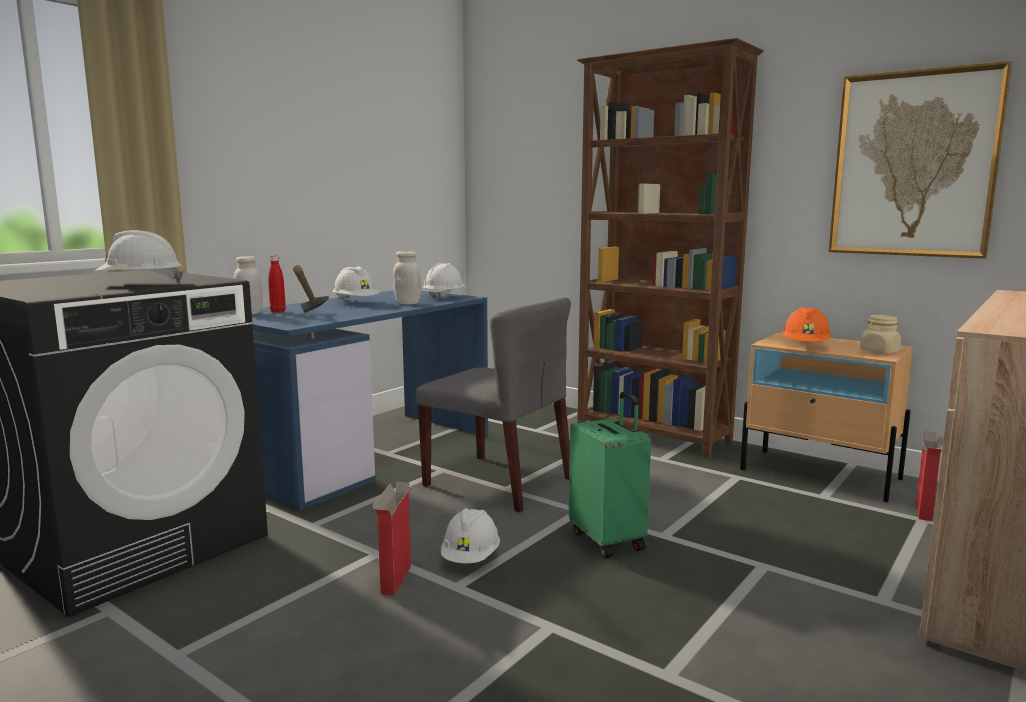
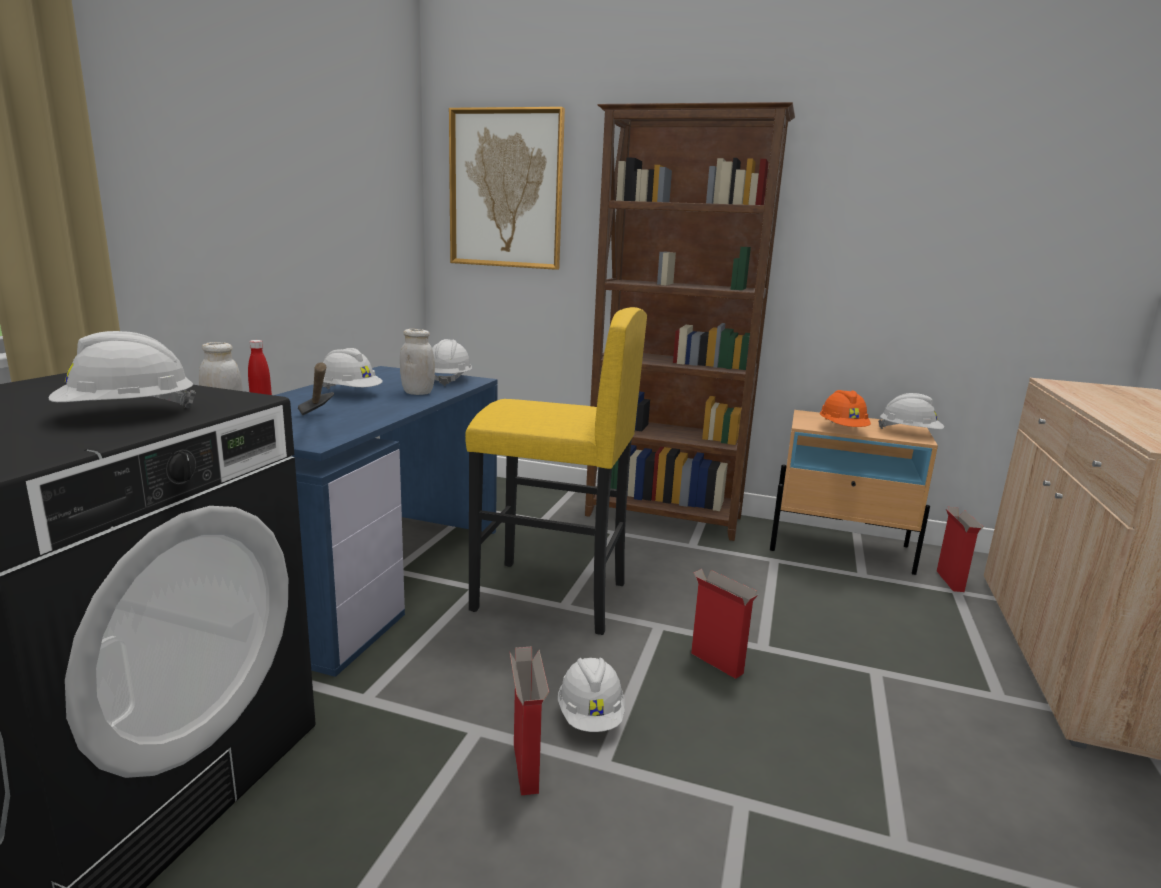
camera: 20 degrees left, 5 degrees up
grey chair [416,297,571,513] -> yellow stool [465,307,647,635]
green suitcase [569,392,651,558] -> cardboard box [691,569,758,679]
picture [829,61,1012,259] -> picture moved to [449,107,565,270]
beige jar [860,315,901,354] -> white hard hat [878,393,944,429]

